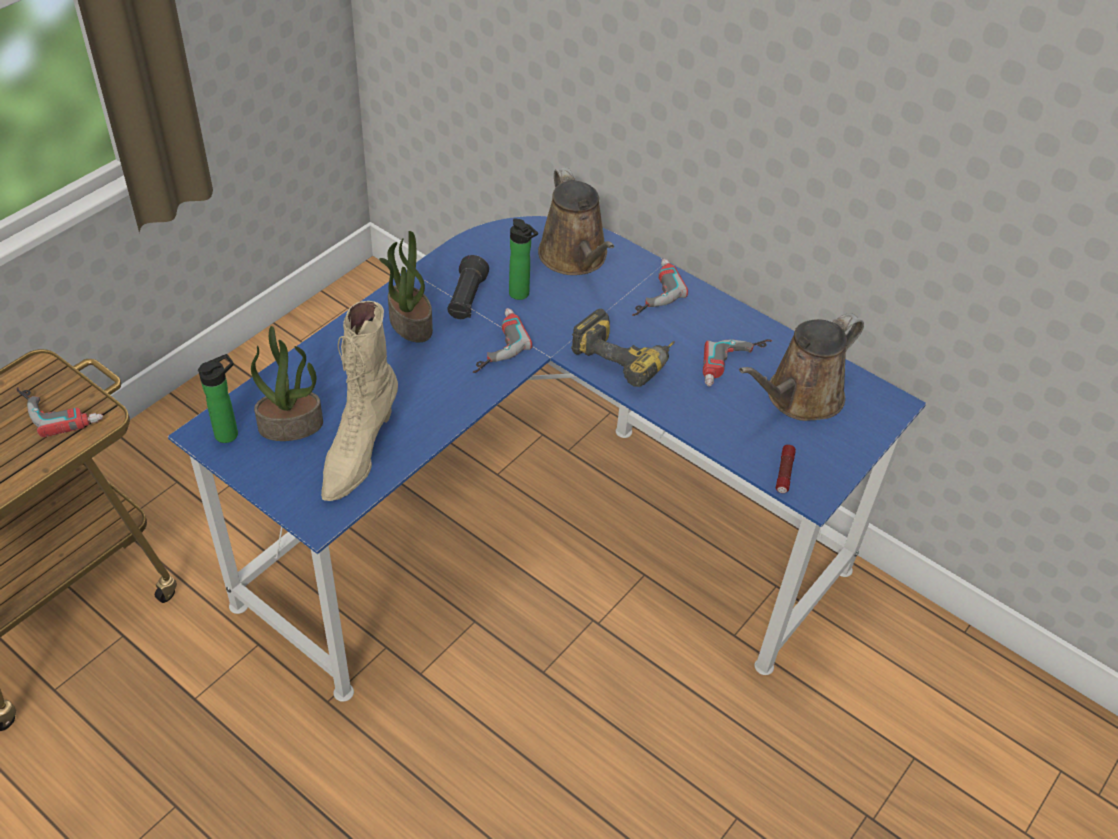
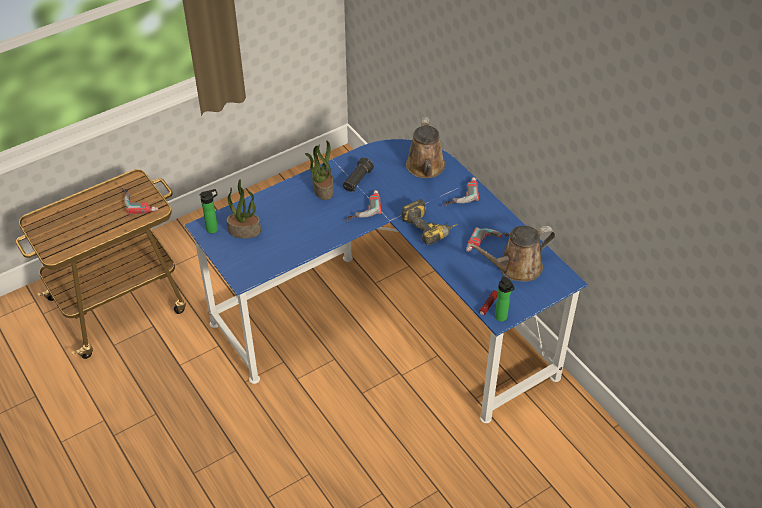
camera: 20 degrees right, 0 degrees up
beige boot [321,301,398,501] -> none
bottle [509,218,538,300] -> bottle moved to [495,276,515,322]

